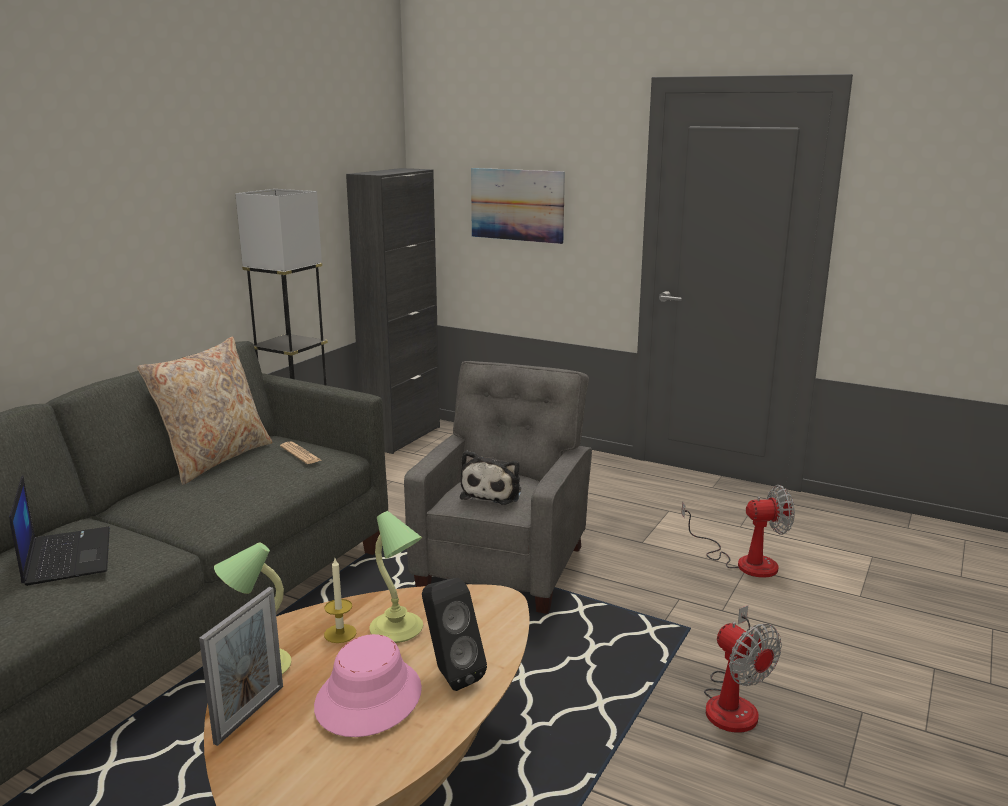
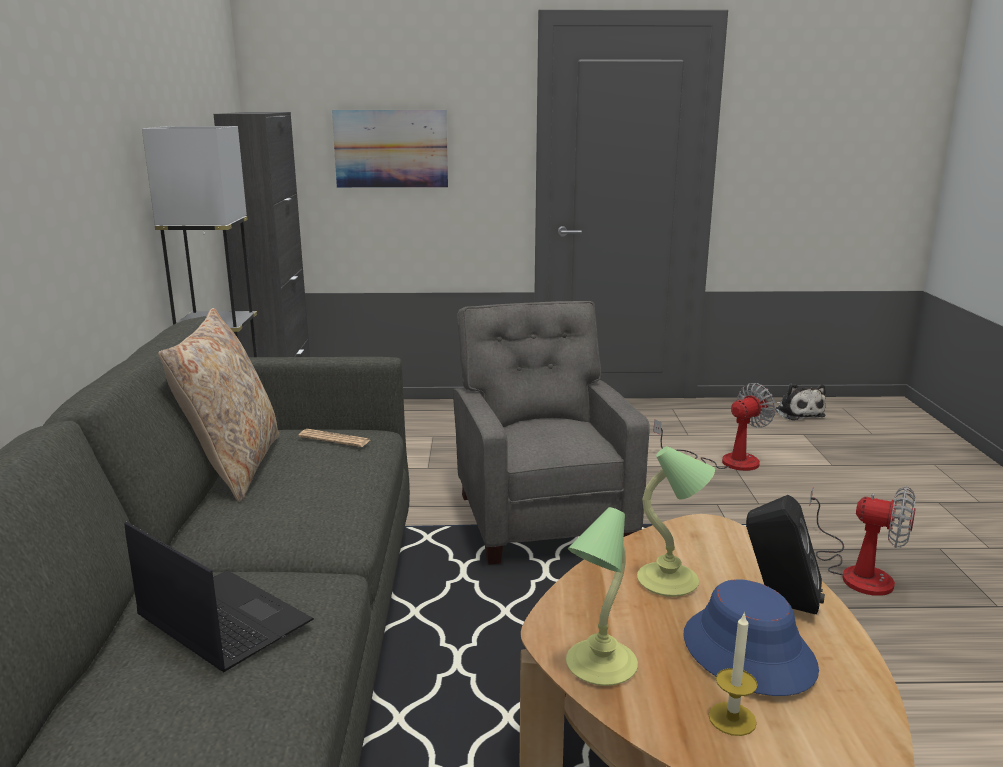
camera: 30 degrees left, 0 degrees up
picture frame [199,587,283,746] -> none
pink hat [314,634,422,737] -> blue hat [683,579,819,696]
candle [324,558,356,643] -> candle moved to [708,612,758,736]
plush toy [460,450,521,505] -> plush toy moved to [775,384,826,420]

